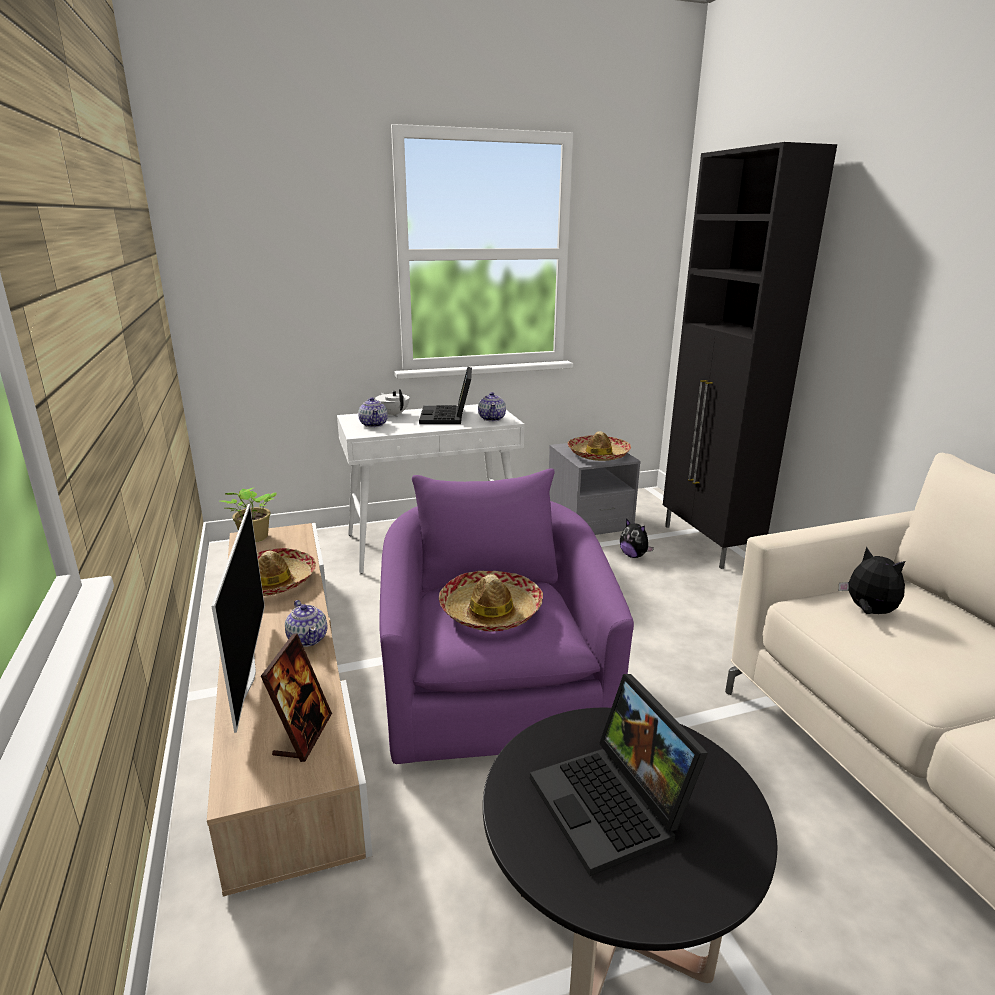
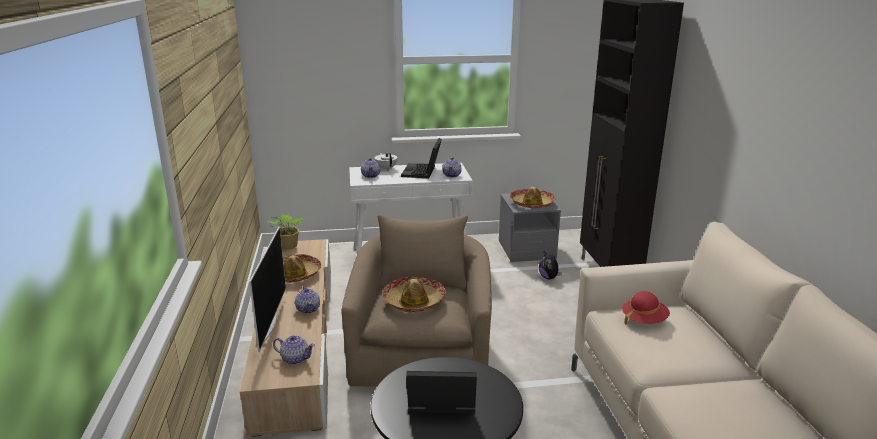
camera: 10 degrees right, 0 degrees up
picture frame [261,633,332,762] -> teapot [273,336,315,365]
purple armchair [379,468,634,764] -> beige armchair [341,215,492,387]
laptop [530,674,708,876] -> laptop turned 105 degrees clockwise [406,371,477,414]
plush toy [839,546,905,614] -> red hat [622,291,670,325]

